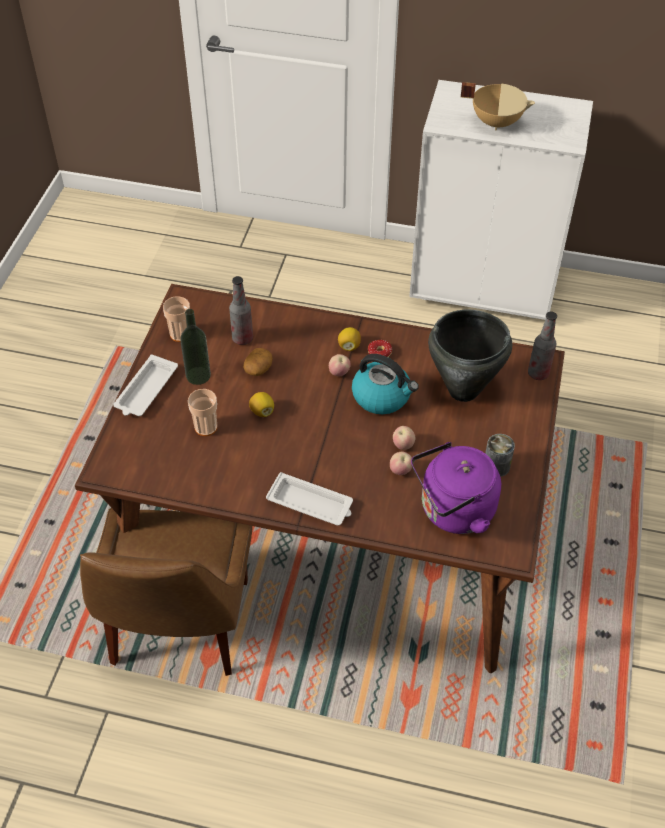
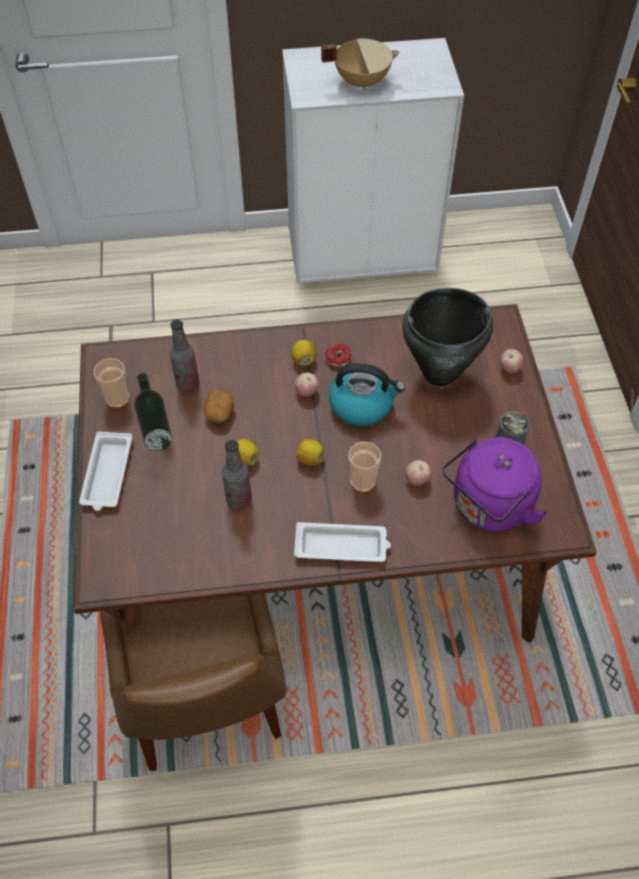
camera: 20 degrees left, 5 degrees up
cup [188,389,217,436] -> cup moved to [348,442,381,493]
apple [393,426,415,450] -> apple moved to [500,349,523,373]
bottle [528,312,557,380] -> bottle moved to [222,440,252,510]
none -> lemon [296,439,324,466]

